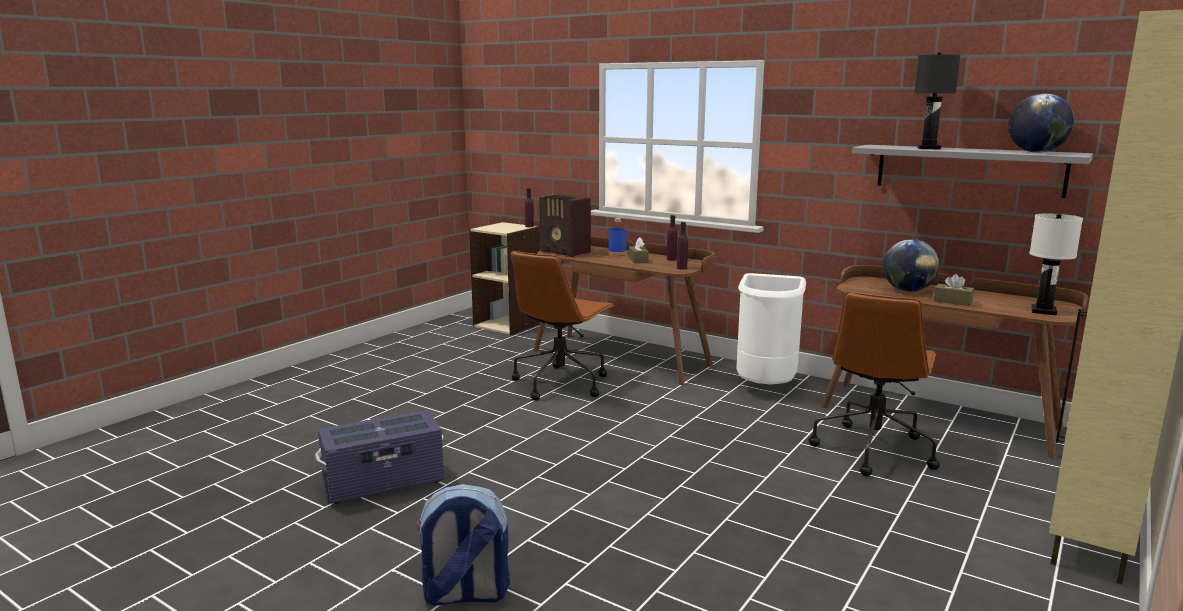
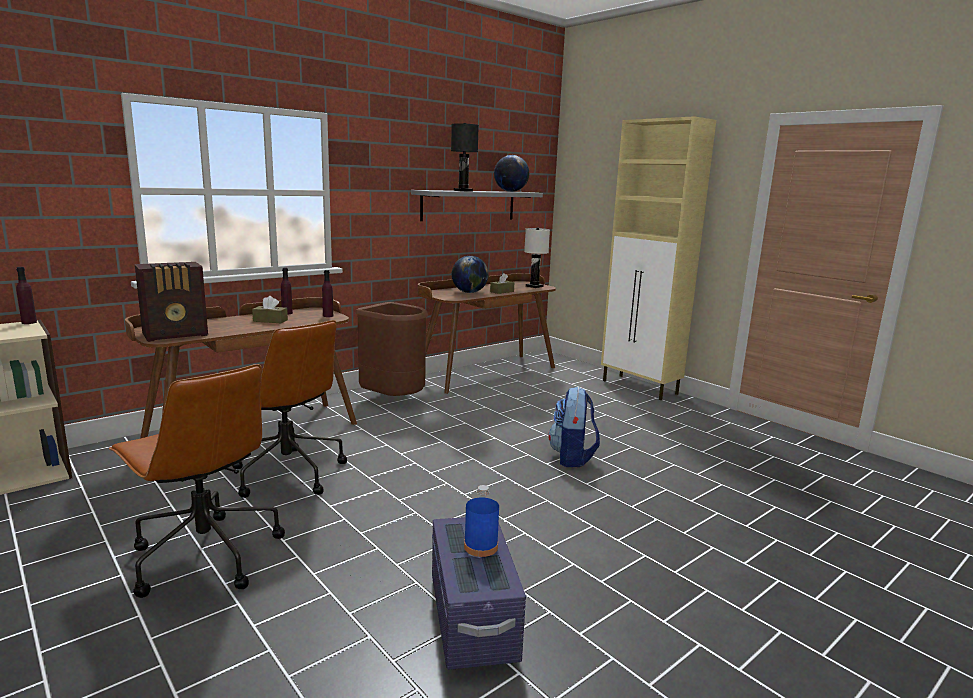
camera: 75 degrees left, 0 degrees up
backpack [416,484,510,606] -> backpack moved to [548,387,600,467]
blue bottle [608,218,627,256] -> blue bottle moved to [464,485,499,557]
white trash can [736,273,806,385] -> brown trash can [355,302,428,396]
brown office chair [809,292,940,476] -> brown office chair moved to [109,364,285,598]

